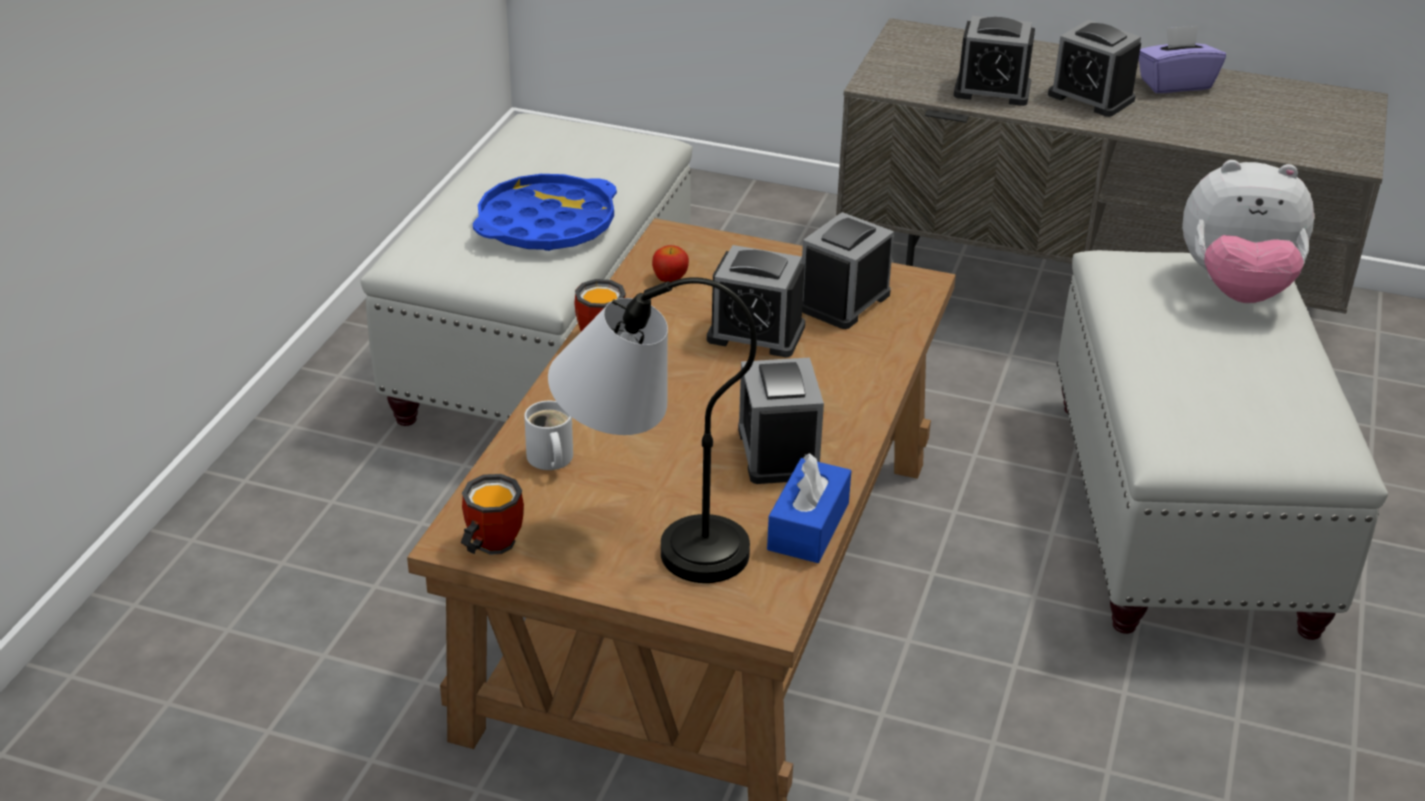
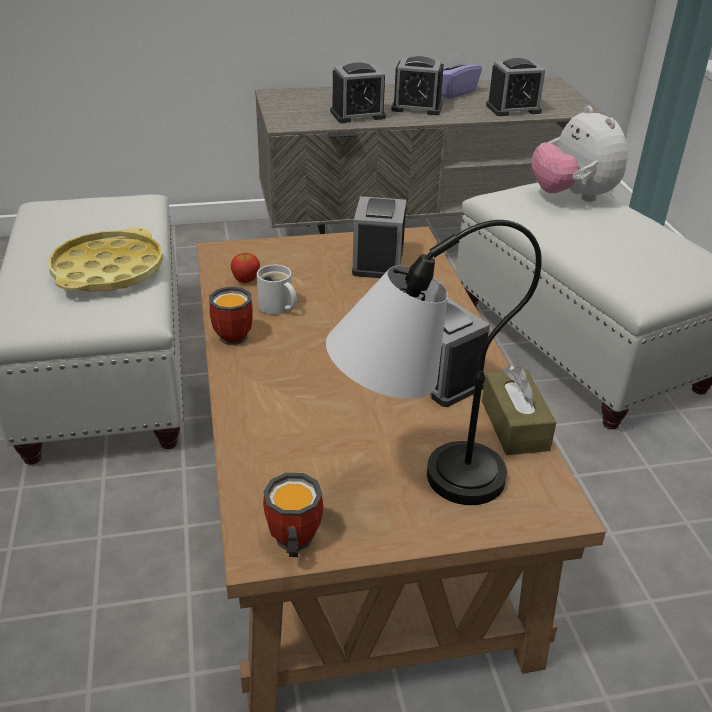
camera: 30 degrees left, 0 degrees up
blue tray [473,174,617,251] -> yellow tray [48,227,163,292]
white mug [524,401,573,470] -> white mug moved to [257,265,297,315]
alarm clock [707,245,805,357] -> alarm clock moved to [486,58,545,116]
blue tissue box [767,453,851,563] -> brown tissue box [482,366,556,455]
plush toy [1182,160,1314,303] -> plush toy turned 90 degrees clockwise [532,105,627,202]

